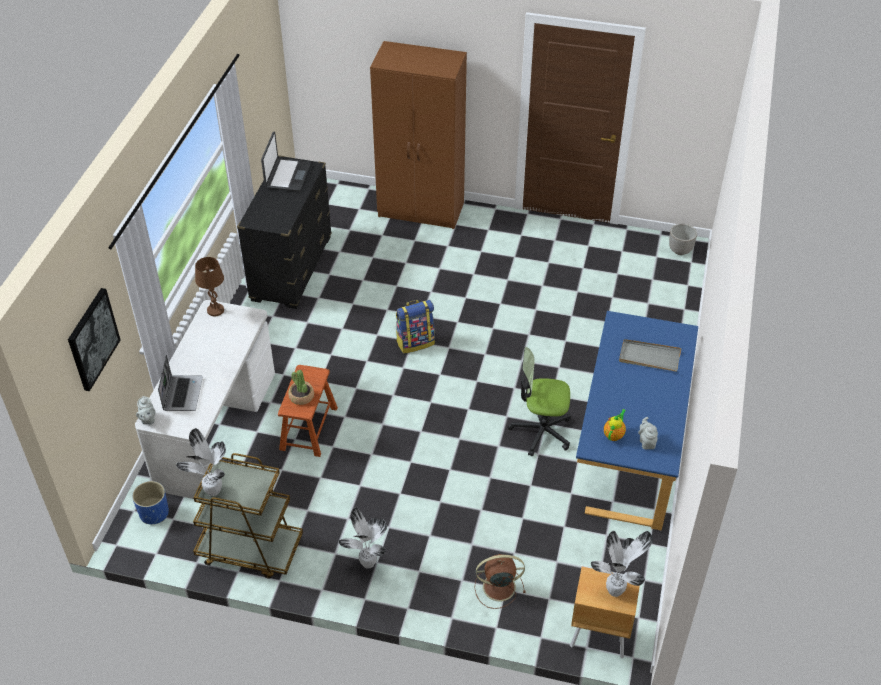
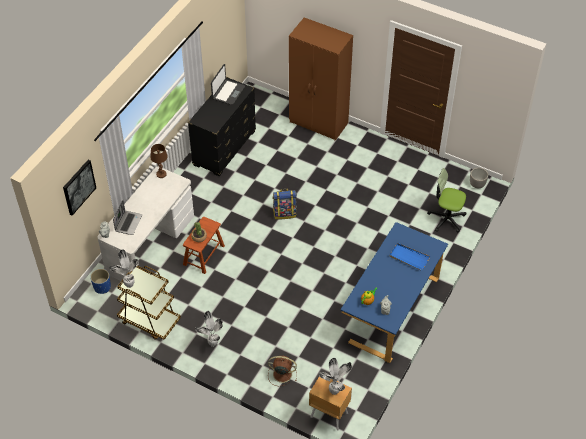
camera: 15 degrees right, 5 degrees up
office chair [508,347,571,457] -> office chair moved to [427,168,466,233]
grey tray [619,339,682,372] -> blue tray [389,243,430,271]

